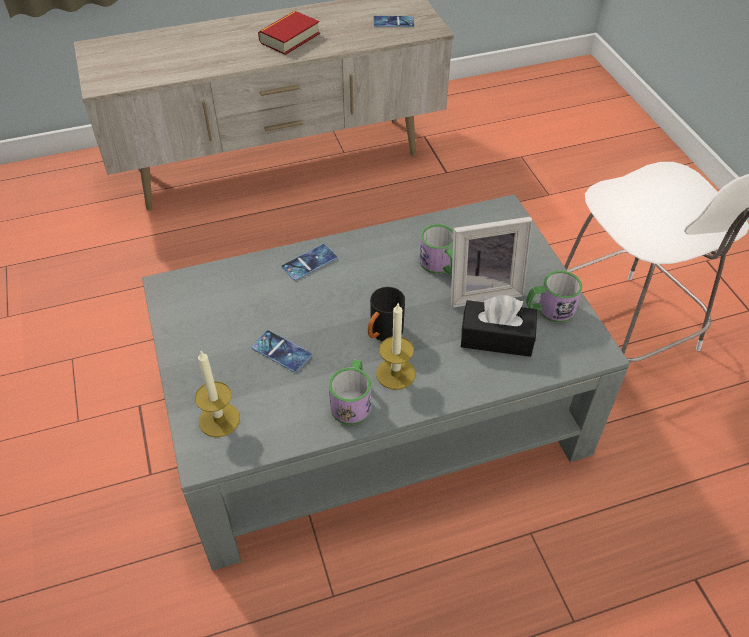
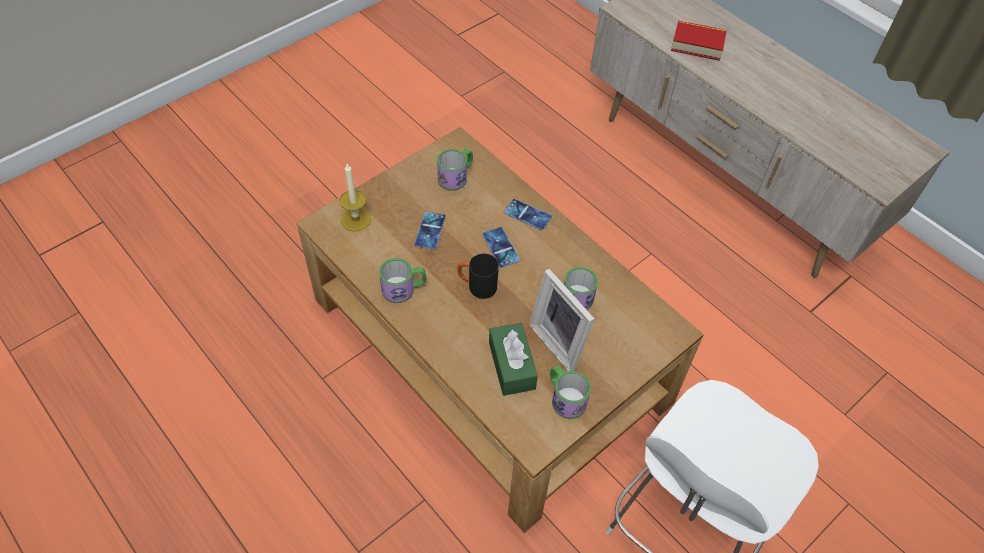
camera: 65 degrees right, 5 degrees up
grey coffee table [142,194,630,571] -> brown coffee table [296,127,704,533]
book [258,11,320,55] -> book moved to [671,20,727,61]
phone [373,16,414,27] -> phone moved to [482,227,520,268]
candle [376,302,415,390] -> none
black tissue box [461,295,537,357] -> green tissue box [489,323,538,396]
none -> mug [437,148,473,191]

